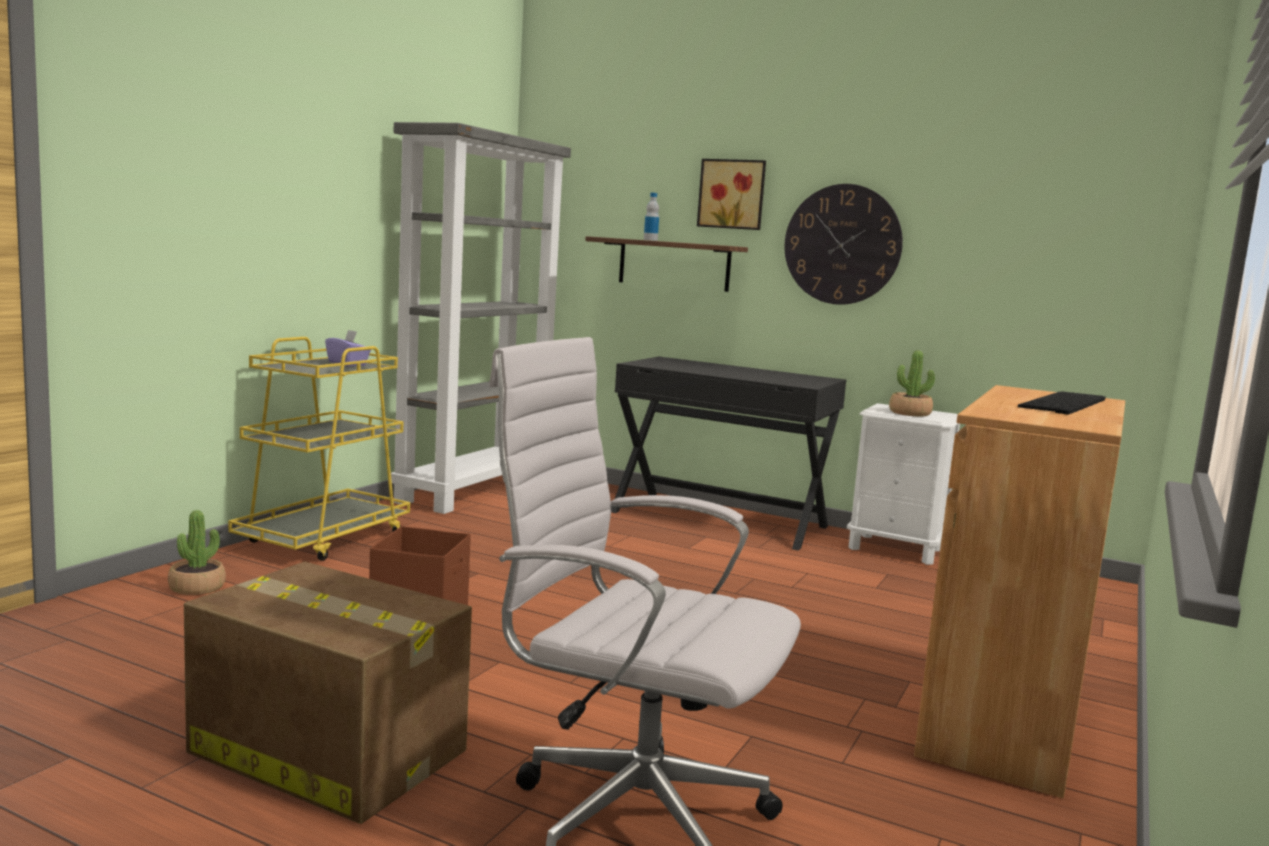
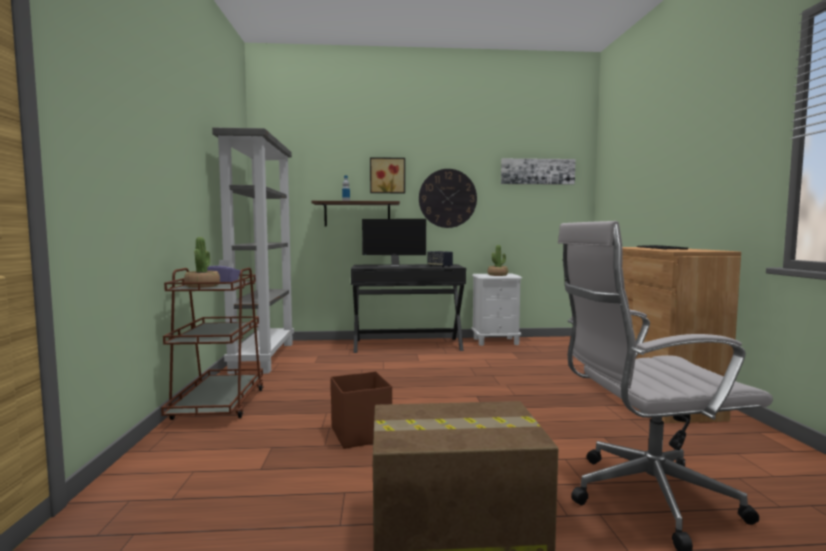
camera: 30 degrees left, 5 degrees down
potted plant [168,510,226,595] -> potted plant moved to [184,237,220,288]
yellow cart [228,337,410,561] -> brown cart [161,268,264,420]
none -> monitor [362,219,426,267]
none -> speaker [427,251,453,267]
none -> picture [501,158,576,185]

